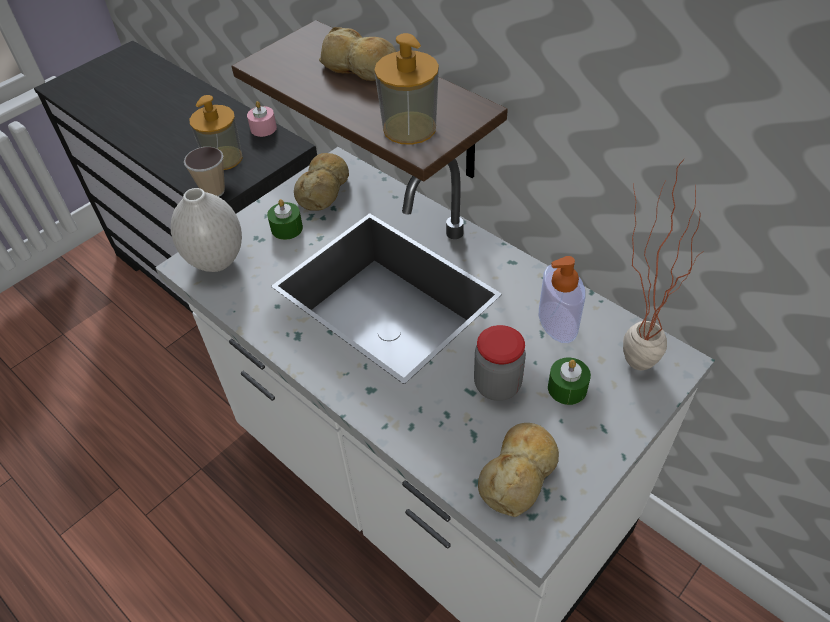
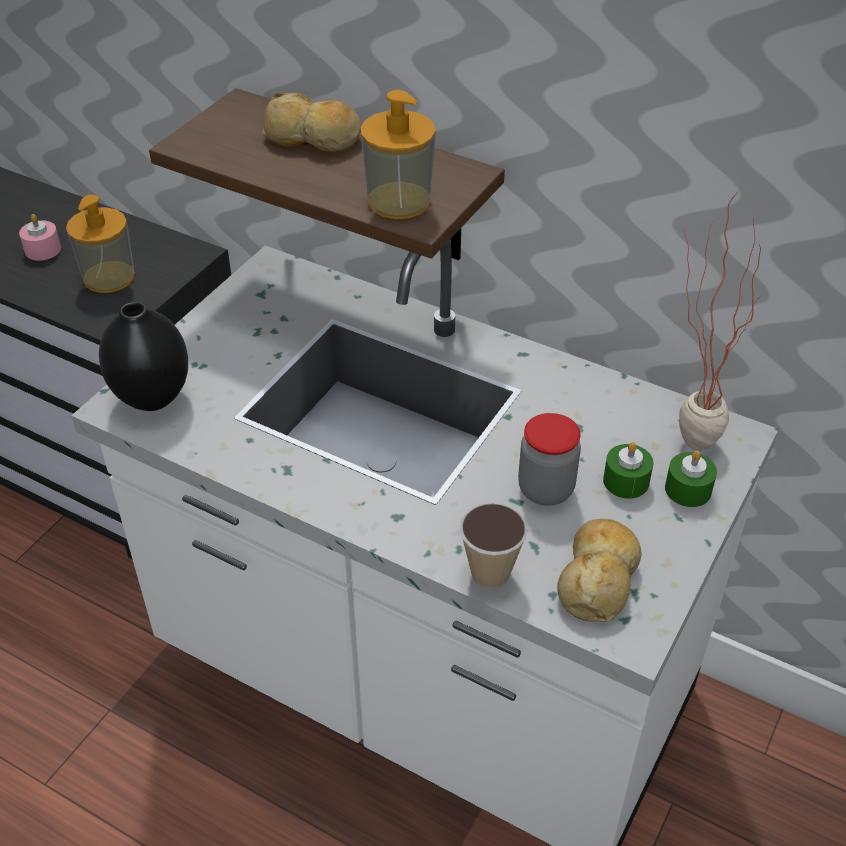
camera: 15 degrees left, 5 degrees down
white vase [171,188,242,272] -> black vase [99,302,188,411]
cup [184,147,225,197] -> cup moved to [459,503,527,589]
pink candle [247,101,277,137] -> pink candle moved to [19,214,61,261]
green candle [267,199,303,240] -> green candle moved to [665,451,717,507]
bread [294,153,349,211] -> none
soap dispenser [539,256,586,343] -> none

